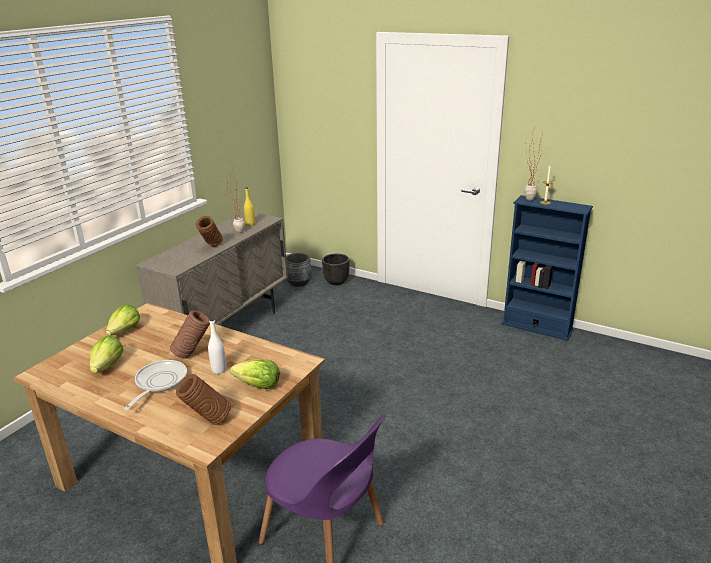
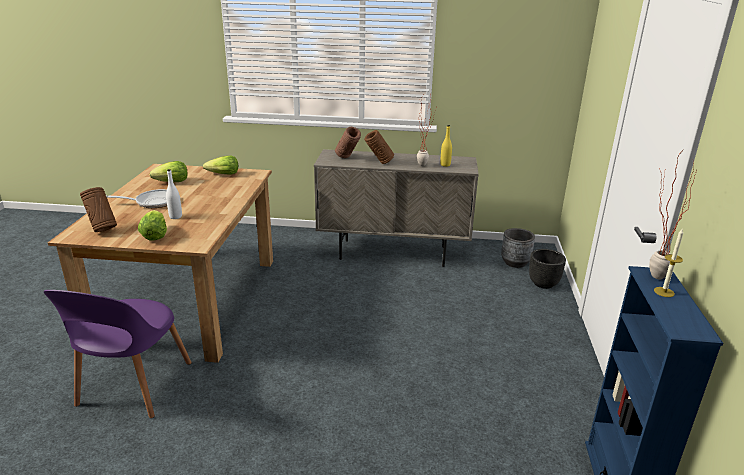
camera: 65 degrees right, 0 degrees up
brown vase [170,310,210,359] -> brown vase moved to [335,127,361,158]

